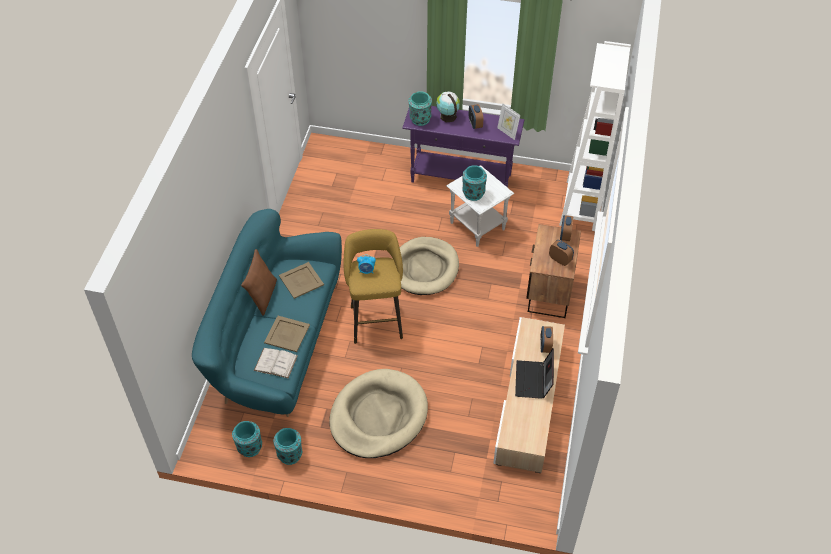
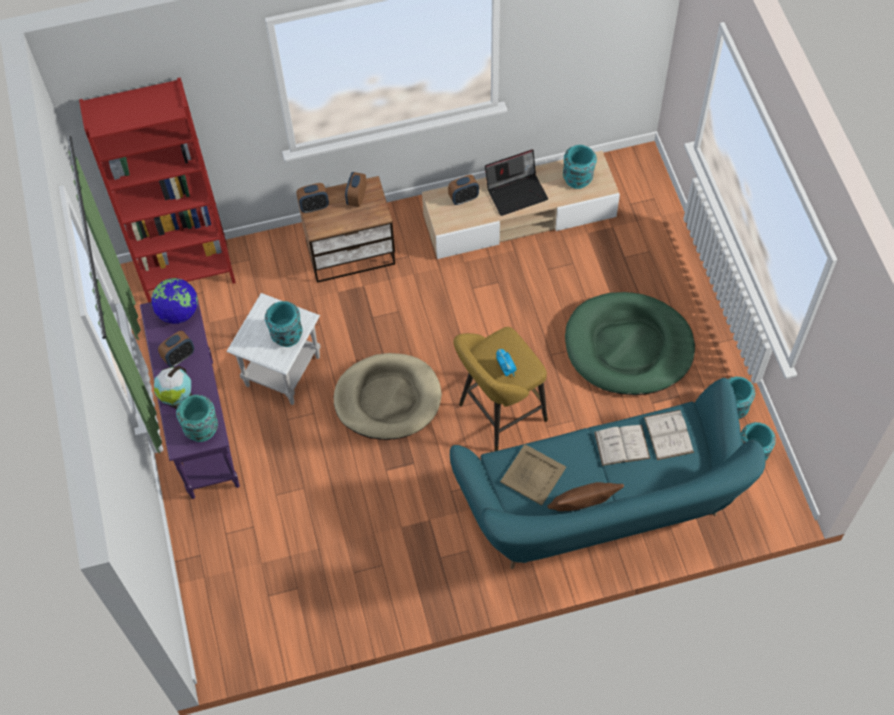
camera: 115 degrees left, 10 degrees up
beige tray [264,316,310,352] -> white book [594,425,650,466]
beige dog bed [329,369,428,458] -> green dog bed [565,292,695,395]
picture frame [497,104,520,140] -> globe [151,278,198,324]
white bookcase [559,41,631,231] -> red bookcase [79,77,236,303]
none -> turquoise vase [563,145,597,189]

